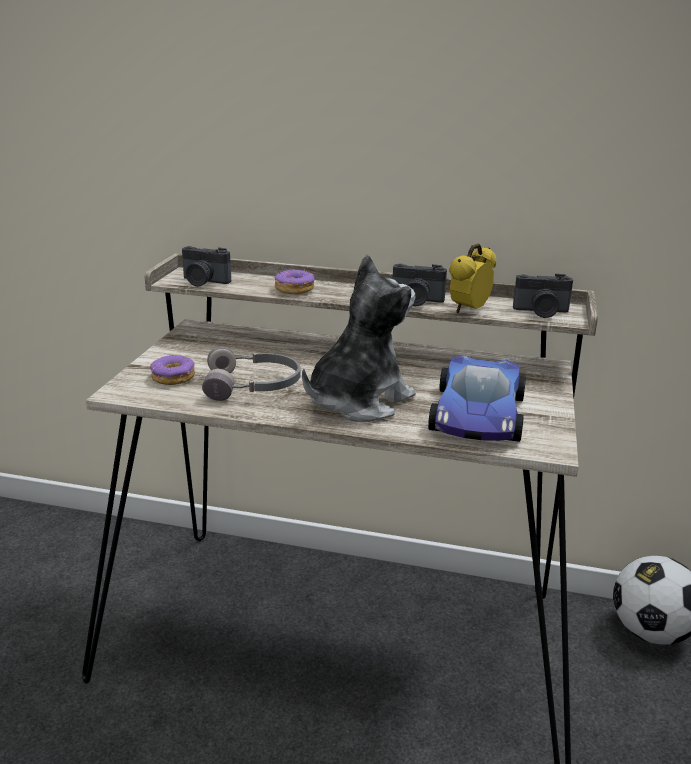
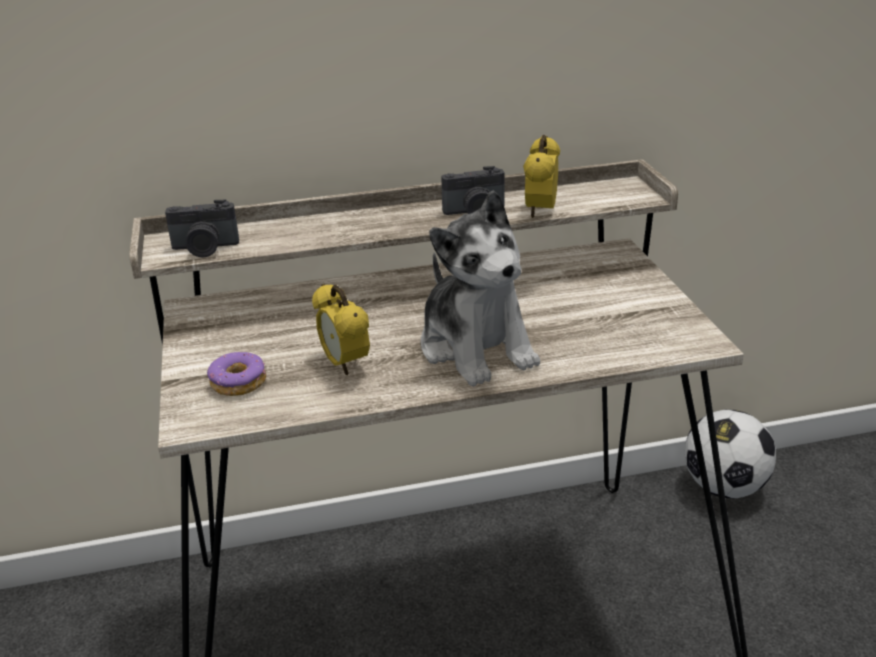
camera: 25 degrees left, 5 degrees up
grey headphones [202,346,300,401] -> alarm clock [312,284,370,375]
donut [274,269,315,295] -> none
plush toy [302,254,415,422] -> plush toy turned 135 degrees clockwise [420,190,540,386]
toy car [428,355,526,442] -> none
camera [513,274,573,318] -> none

